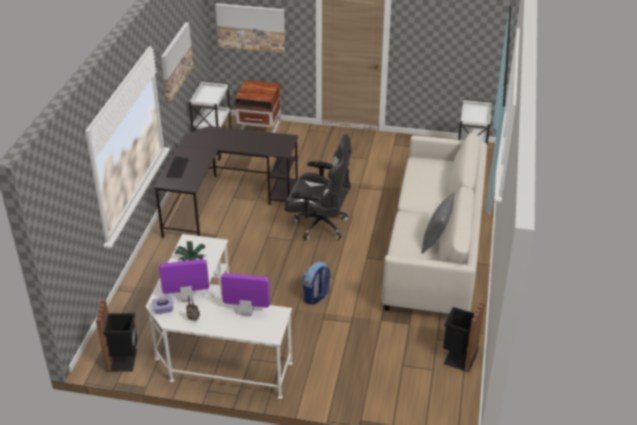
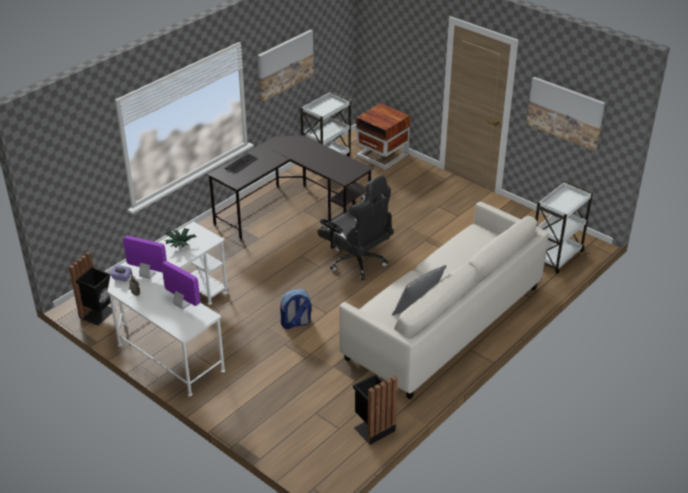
camera: 30 degrees right, 0 degrees up
picture [215,3,285,53] -> picture moved to [527,77,605,151]

